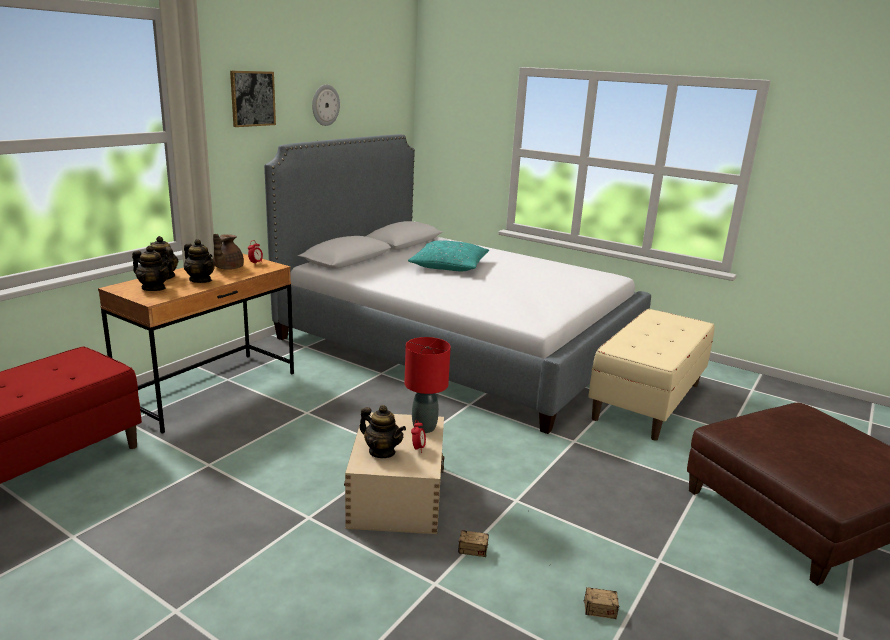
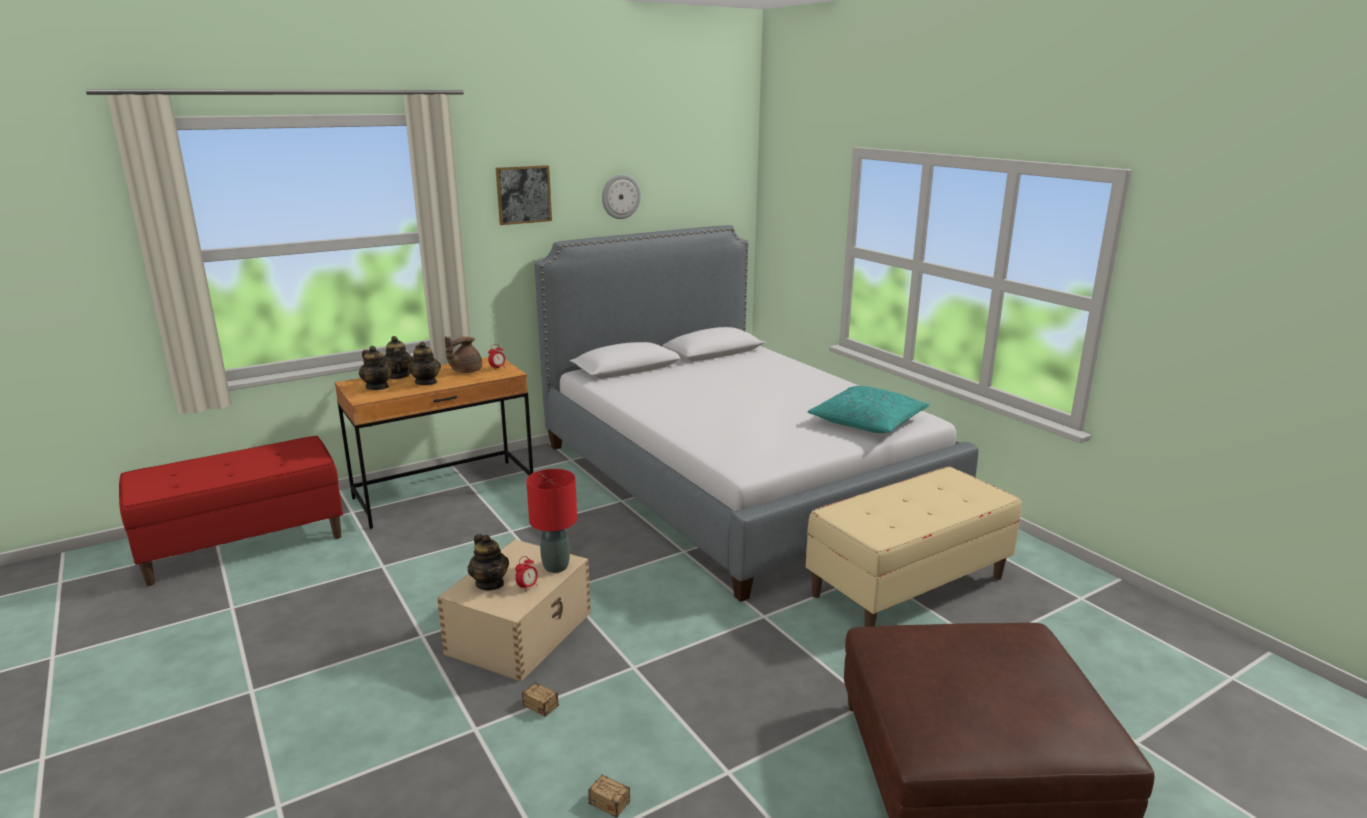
camera: 25 degrees right, 0 degrees up
turquoise pillow [408,240,489,271] -> turquoise pillow moved to [808,386,930,433]

